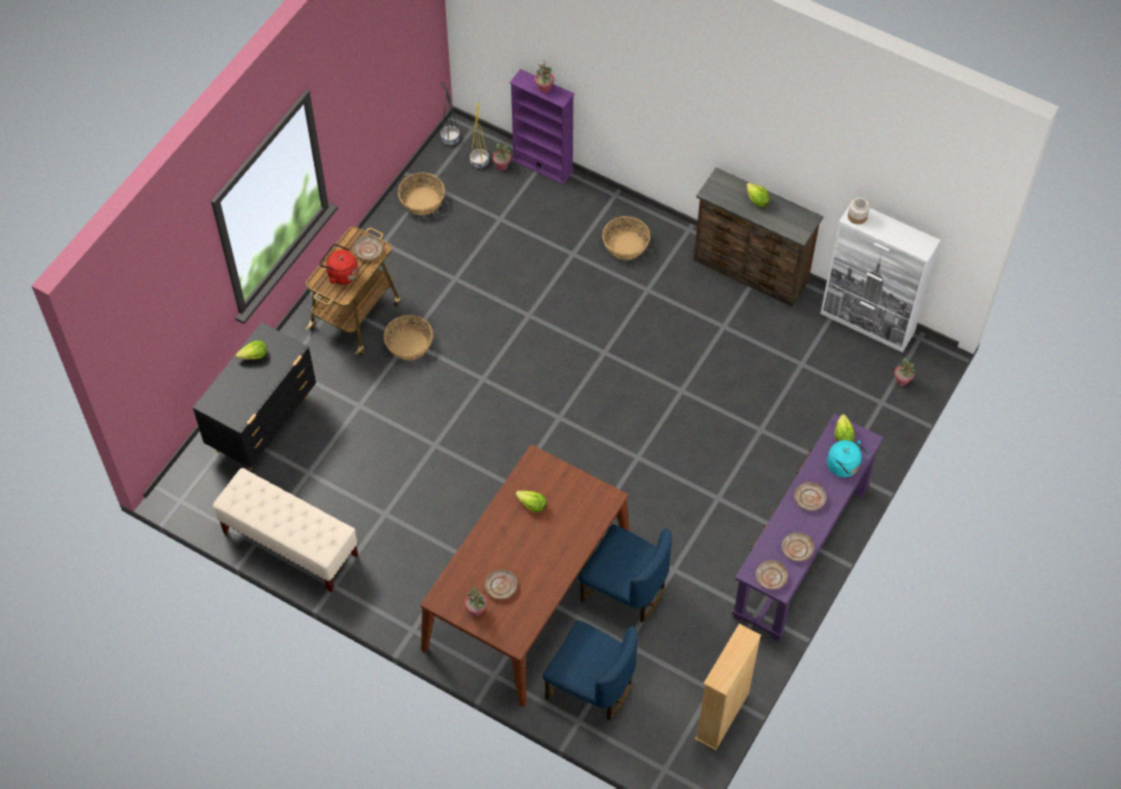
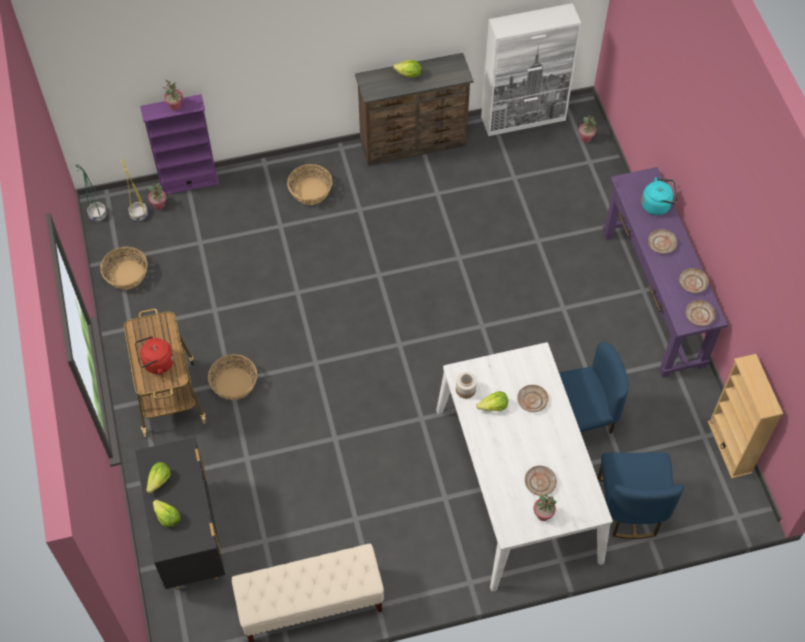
camera: 45 degrees left, 0 degrees up
beige plate [353,236,383,260] -> beige plate moved to [517,385,549,412]
brown dining table [420,445,630,707] -> white dining table [436,342,613,592]
blue chair [543,620,638,720] -> blue chair turned 105 degrees clockwise [597,452,684,539]
lettuce [835,414,855,442] -> lettuce moved to [153,500,181,527]
jar [848,198,870,224] -> jar moved to [456,372,477,399]

